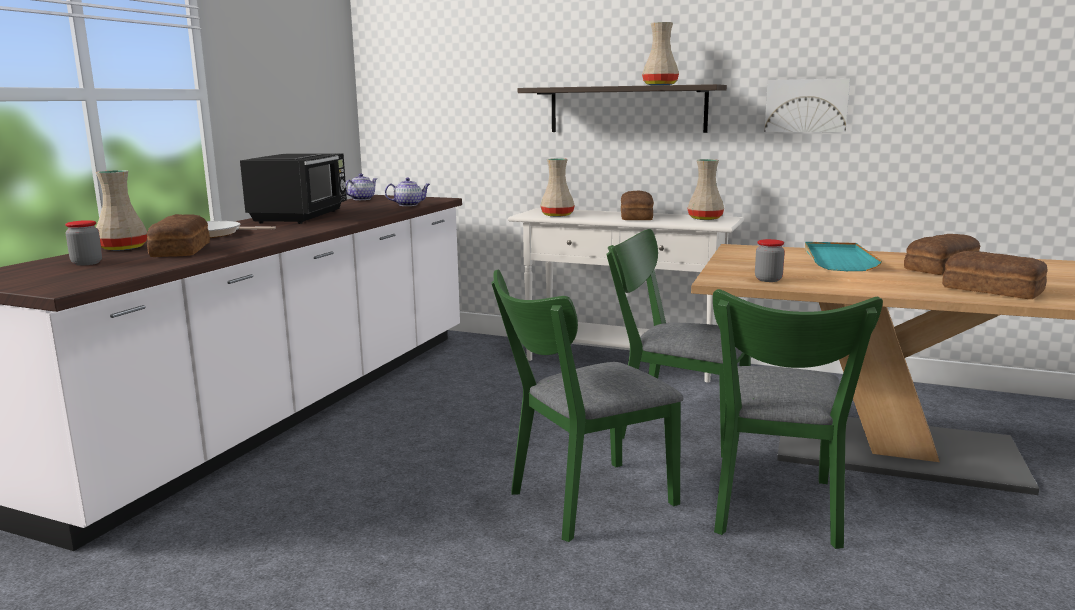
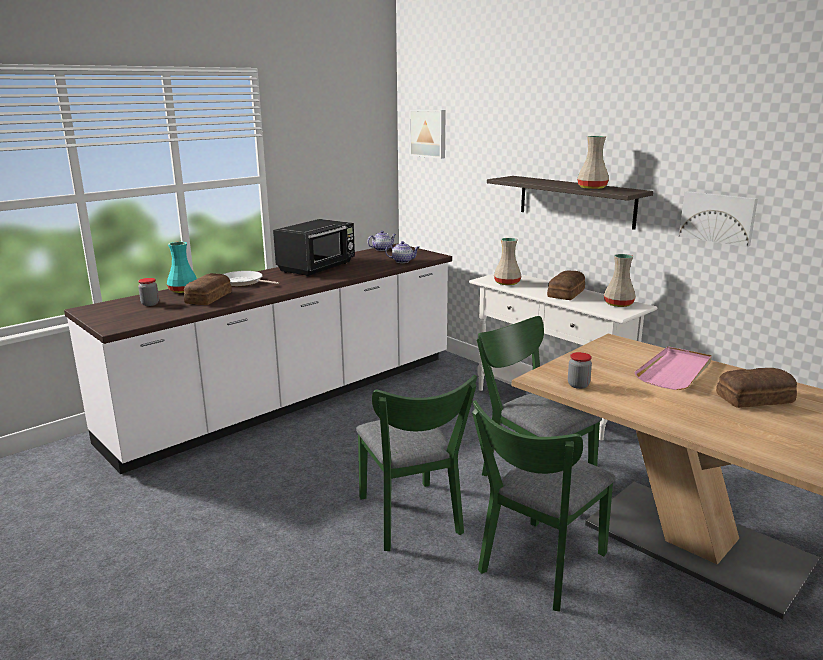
camera: 25 degrees right, 5 degrees up
beige vase [96,170,147,251] -> turquoise vase [167,242,197,293]
green chair [492,270,683,542] -> green chair turned 105 degrees counterclockwise [356,375,477,551]
turquoise tray [805,242,882,271] -> pink tray [635,346,712,390]
bread [942,251,1048,299] -> none
none -> picture [409,109,446,159]

